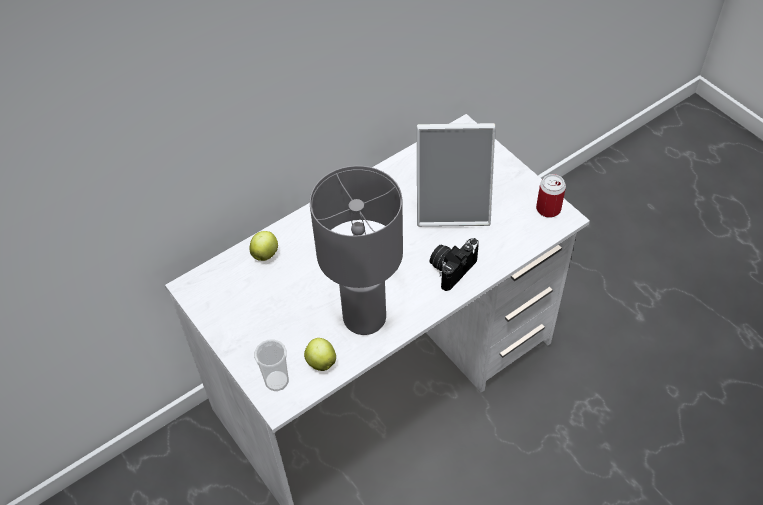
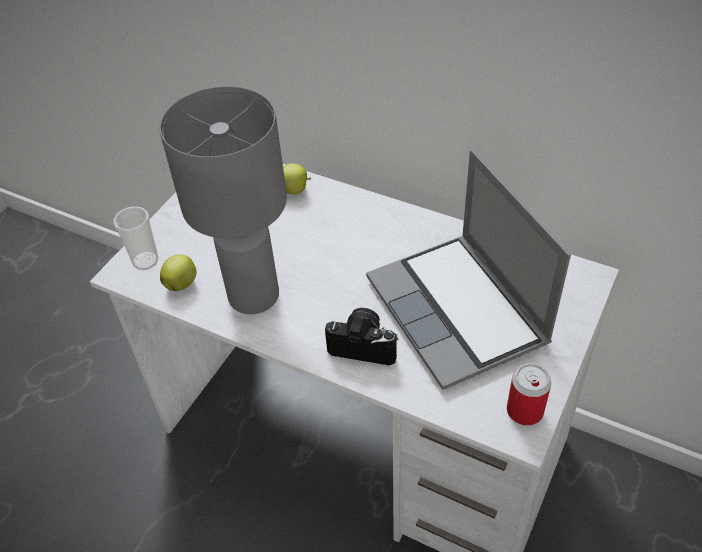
camera: 65 degrees right, 5 degrees down
picture frame [417,123,495,227] -> laptop [366,149,571,390]

